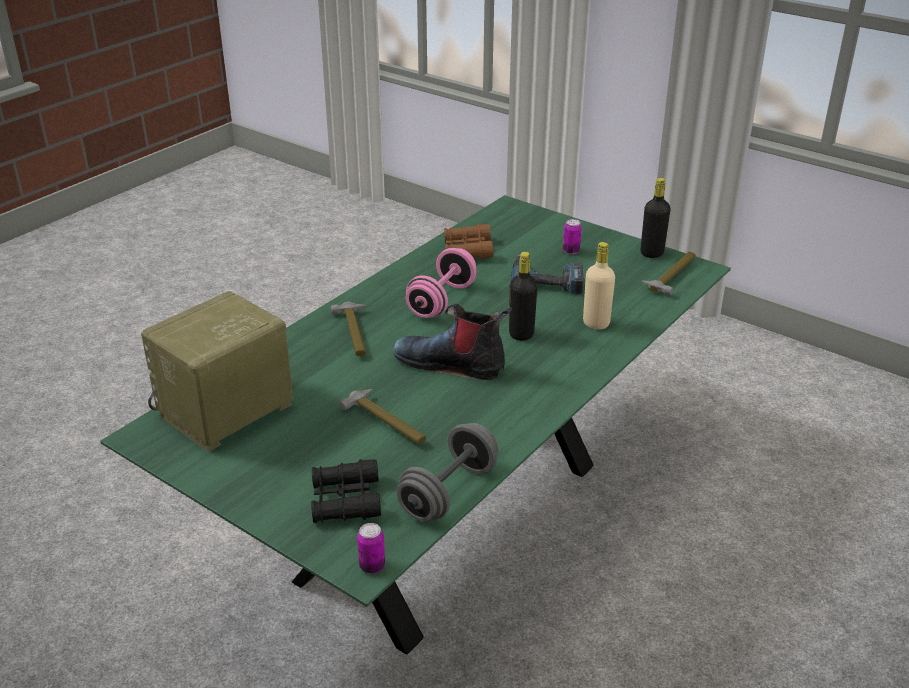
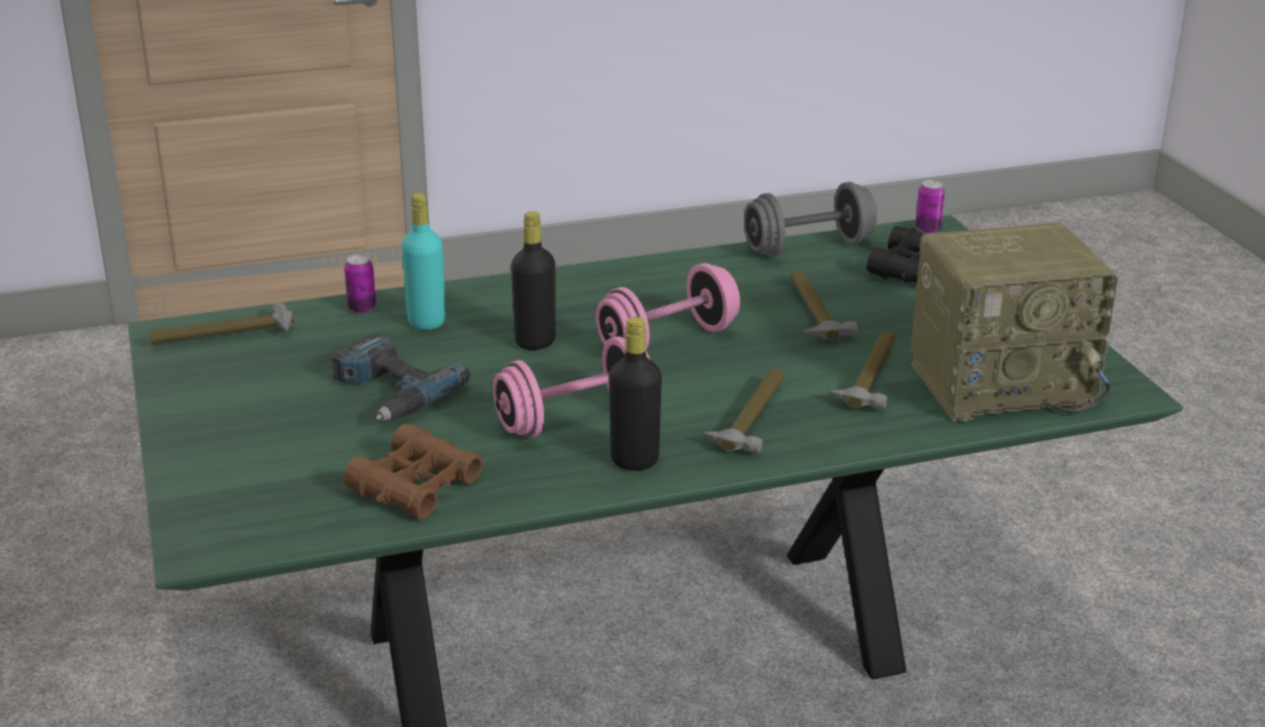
camera: 145 degrees left, 5 degrees down
boot [393,303,512,380] -> pink dumbbell [596,263,740,350]
can [563,219,582,254] -> can moved to [344,254,376,313]
beige bottle [583,242,615,330] -> turquoise bottle [401,193,446,330]
black bottle [641,178,670,258] -> black bottle moved to [609,317,662,471]
none -> hammer [829,331,895,409]

